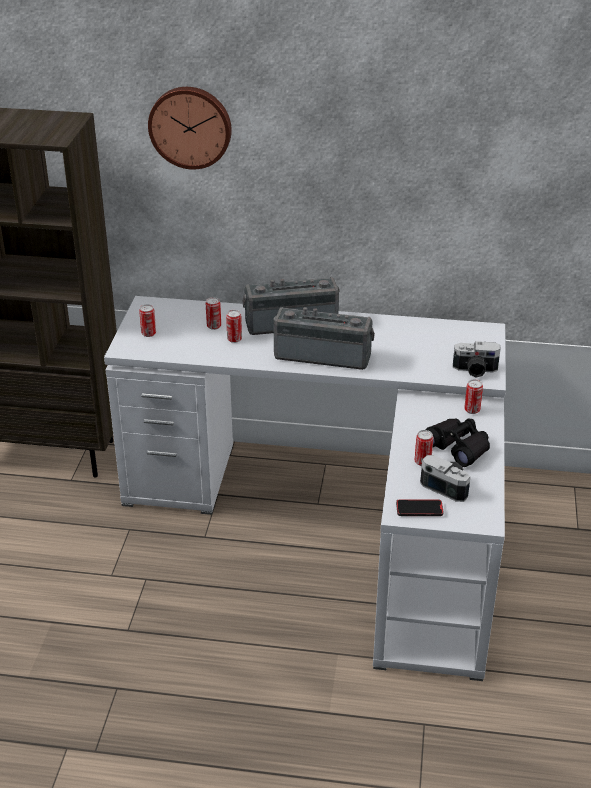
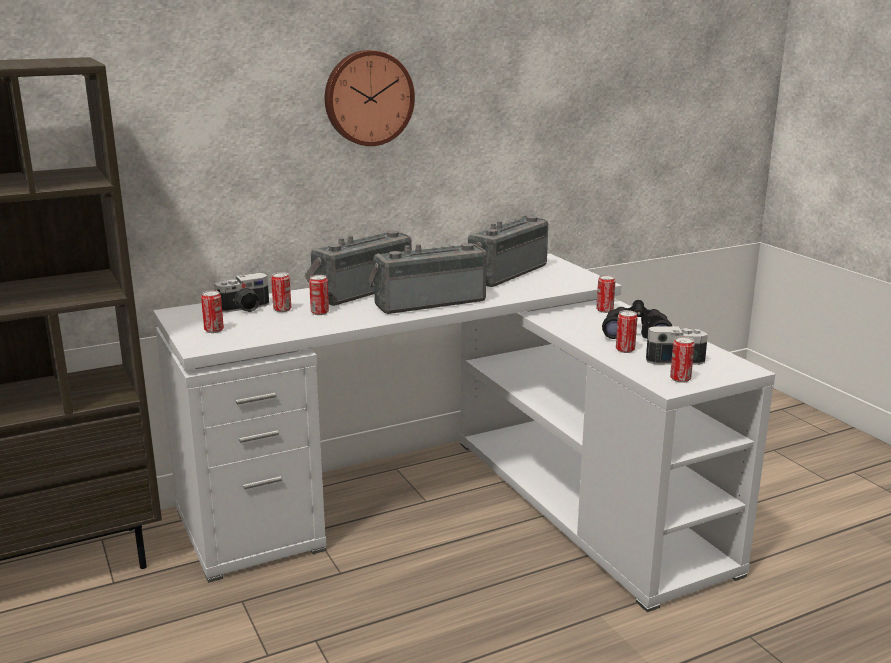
camera: 35 degrees left, 15 degrees down
wall clock [148,87,232,170] -> wall clock moved to [325,50,415,146]
phone [396,499,443,516] -> can [670,336,695,383]
camera [453,341,500,378] -> camera moved to [214,273,269,312]
none -> radio [468,216,548,287]

